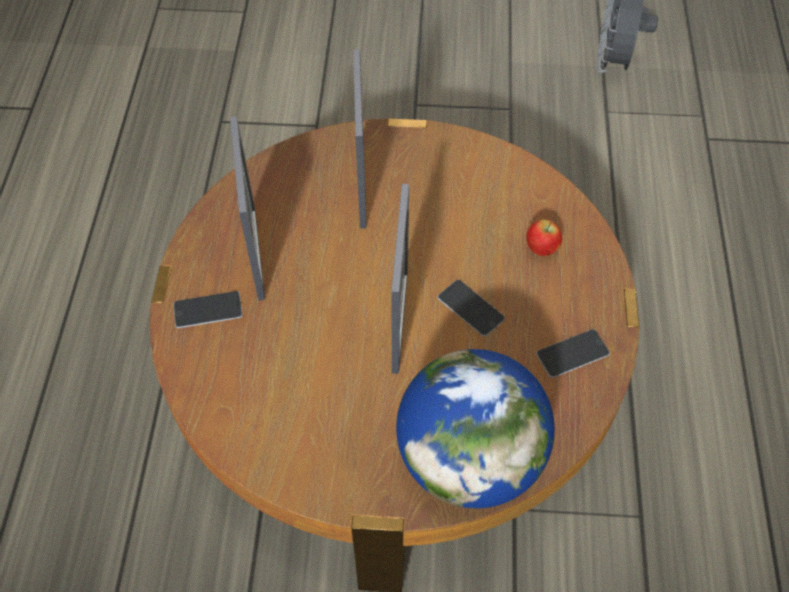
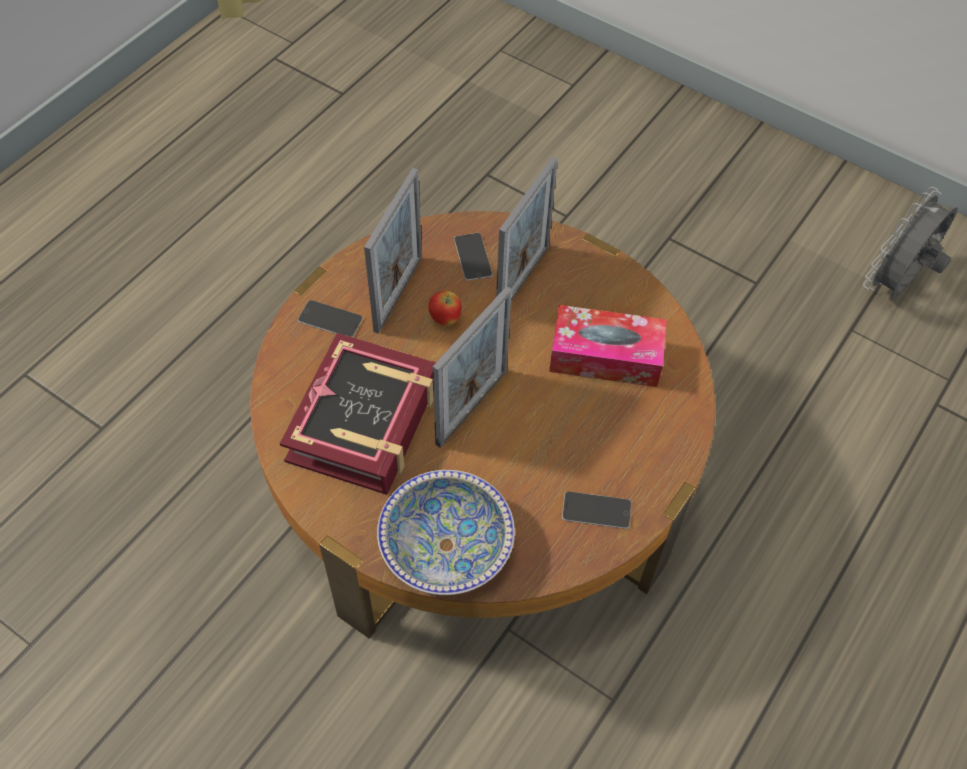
camera: 30 degrees right, 0 degrees up
globe [396,349,555,508] -> bowl [377,470,515,595]
phone [437,280,505,337] -> phone moved to [454,233,493,281]
apple [527,220,562,256] -> apple moved to [428,291,462,326]
none -> book [280,333,436,495]
none -> tissue box [549,305,667,387]

